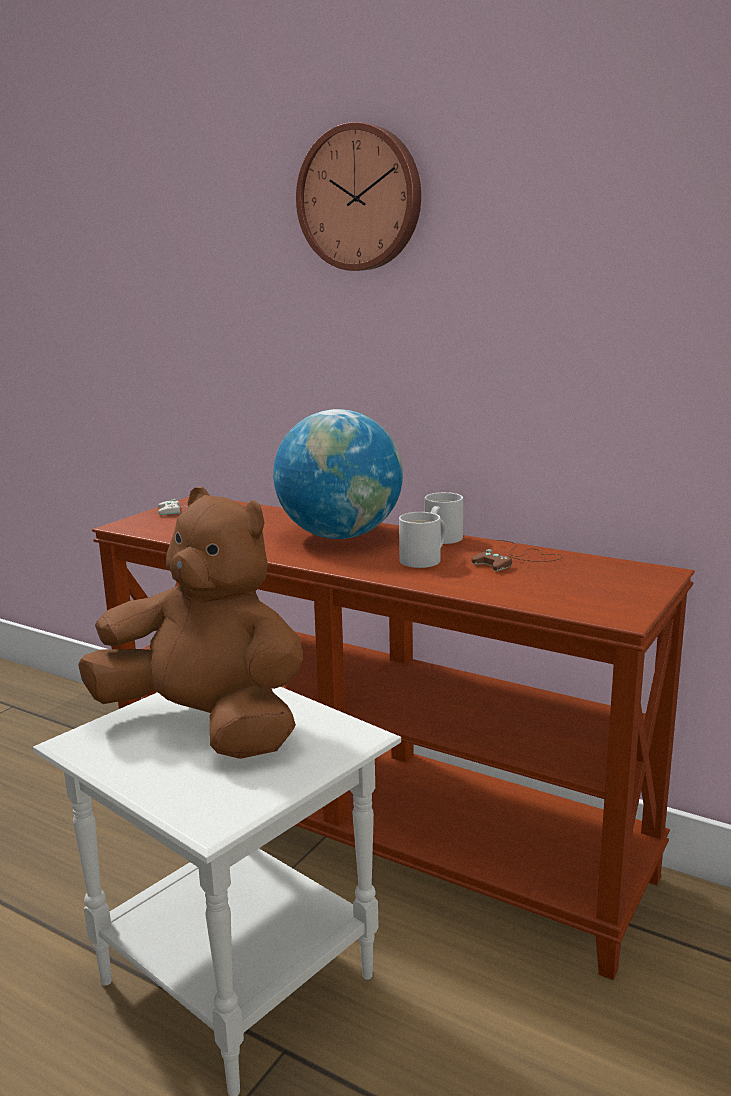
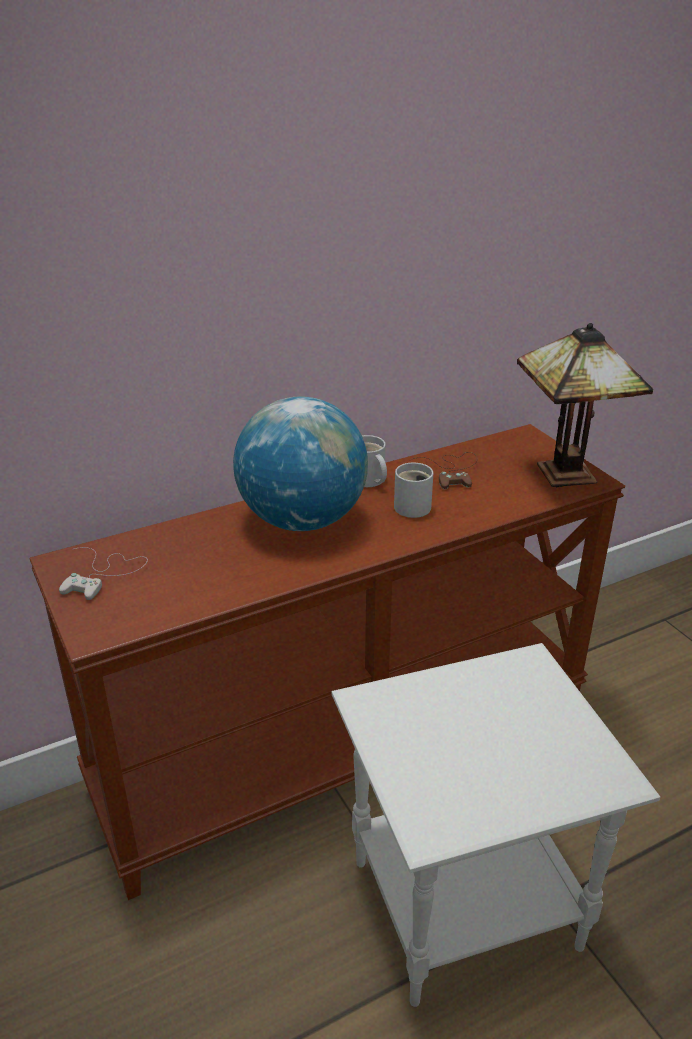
camera: 60 degrees left, 15 degrees up
brown plush toy [78,487,303,759] -> none
wall clock [296,122,421,271] -> none
none -> table lamp [517,323,653,488]

